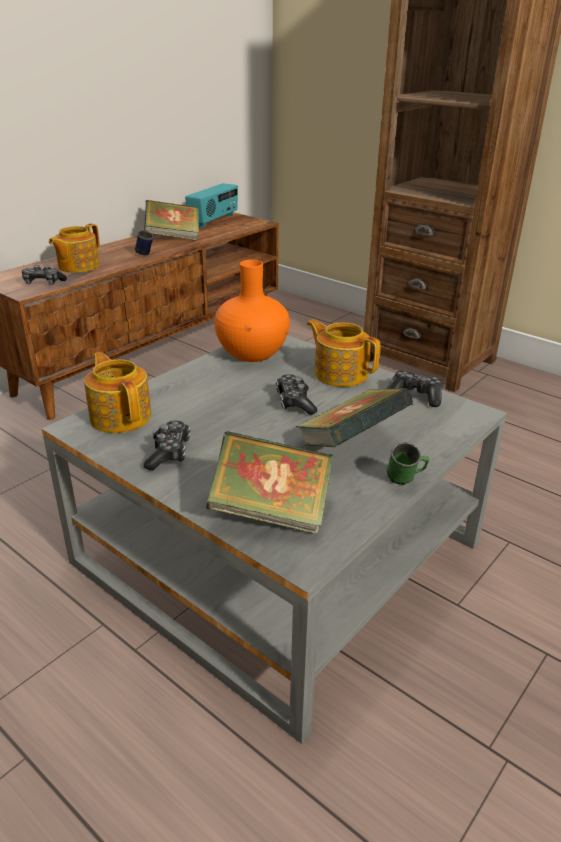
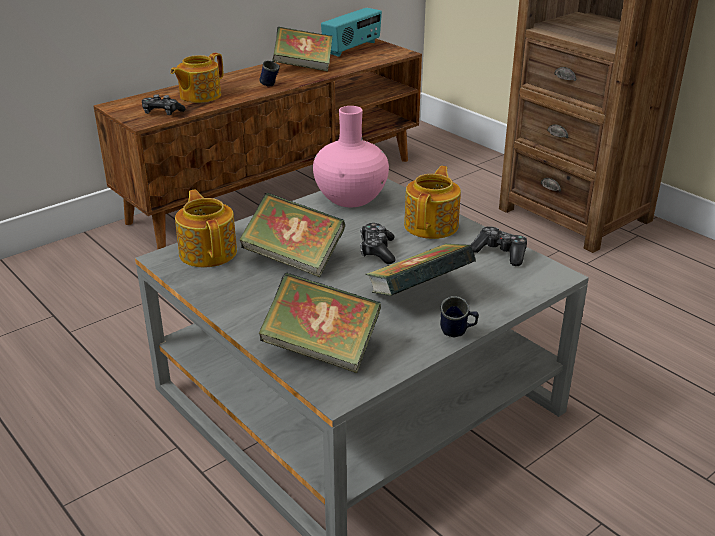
camera: 10 degrees right, 0 degrees up
game controller [144,421,190,470] -> none
orange vase [214,260,290,362] -> pink vase [313,106,389,207]
teapot [307,319,380,387] -> teapot turned 60 degrees clockwise [404,166,461,239]
green mug [387,442,429,485] -> blue mug [440,296,479,338]
none -> book [239,193,345,277]

